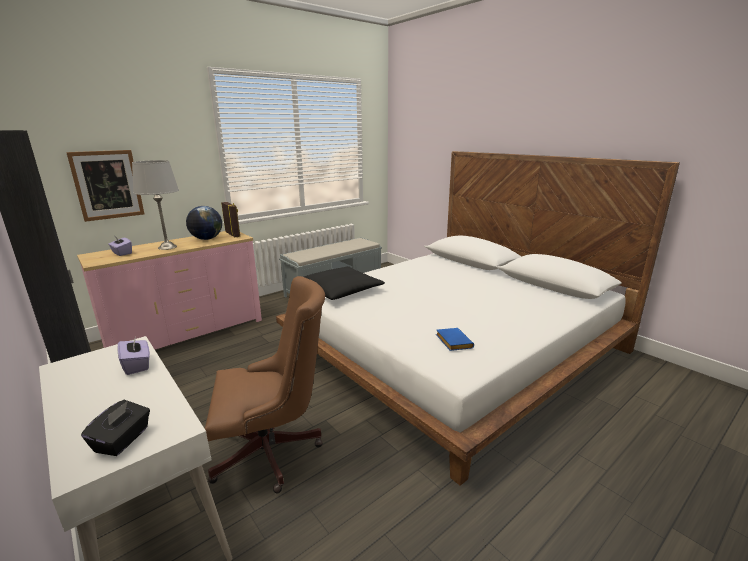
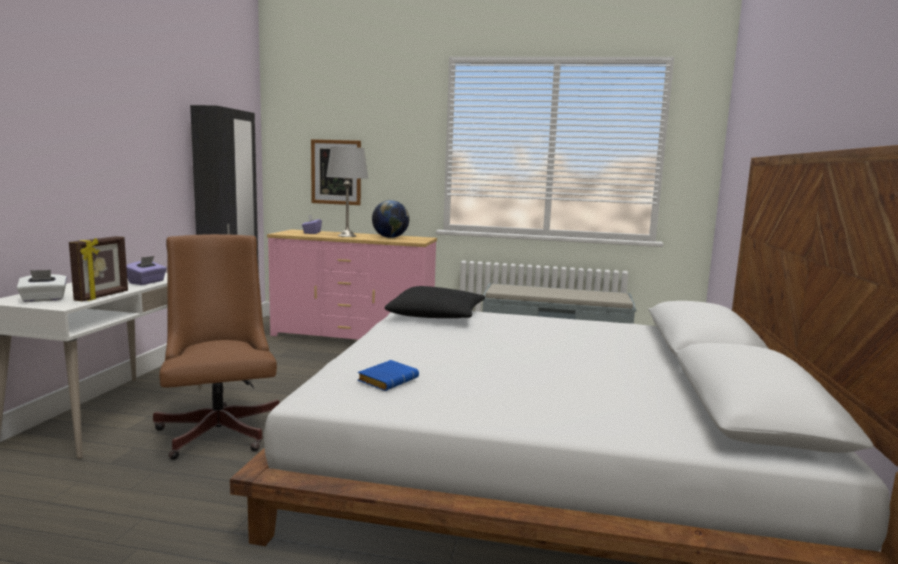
camera: 50 degrees right, 10 degrees down
black tissue box [81,400,150,456] -> white tissue box [17,270,67,302]
brown office chair [205,276,325,493] -> brown office chair turned 150 degrees counterclockwise [153,234,279,460]
picture frame [221,202,240,237] -> picture frame moved to [69,236,128,301]

